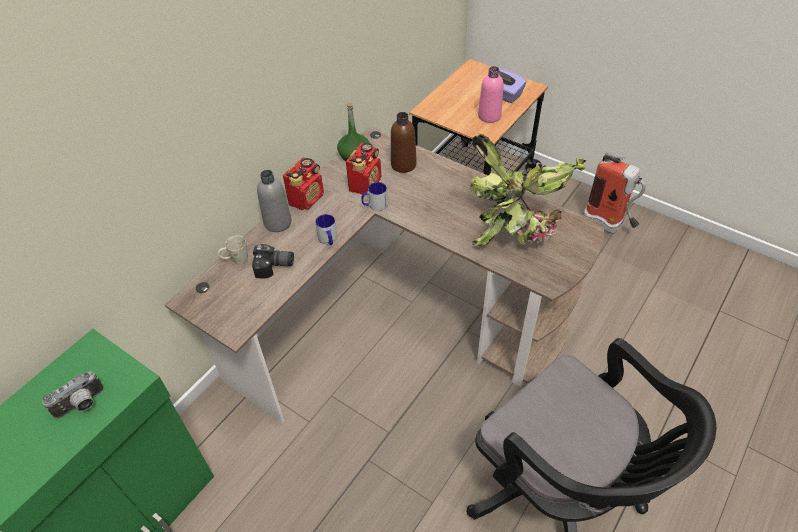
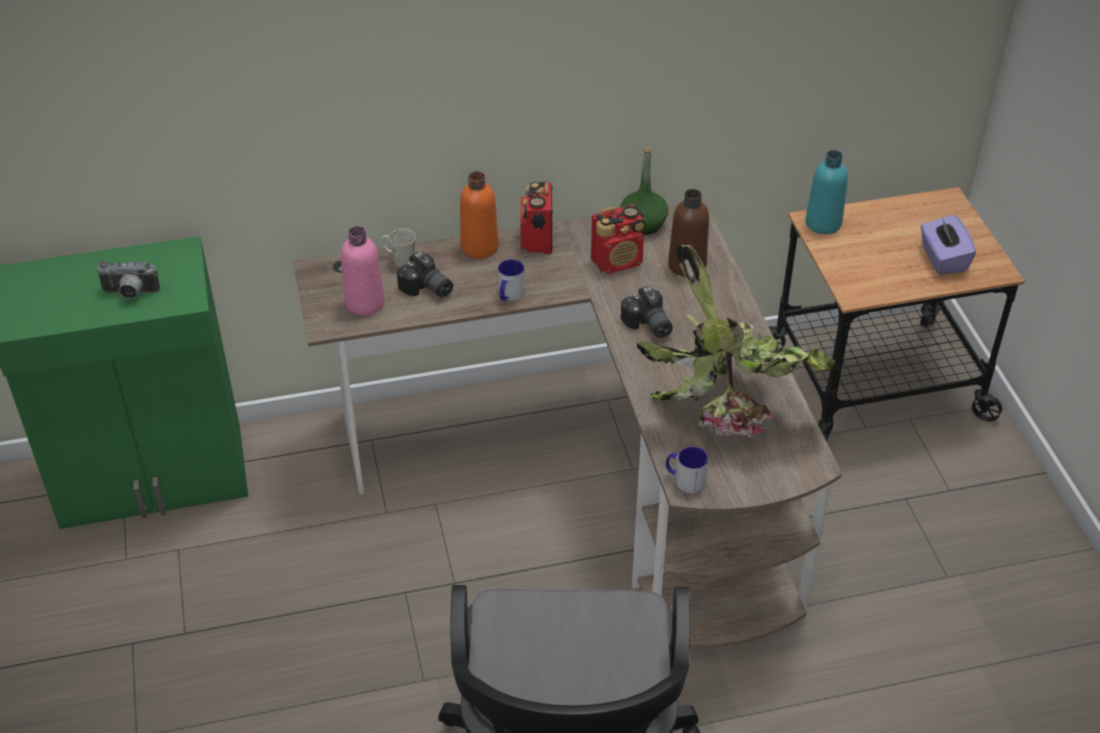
camera: 40 degrees right, 5 degrees down
grey bottle [257,170,292,232] -> orange bottle [460,171,499,259]
radio [283,157,324,211] -> radio turned 105 degrees clockwise [520,182,553,254]
mug [361,182,388,211] -> mug moved to [666,447,708,493]
pink bottle [478,66,504,123] -> pink bottle moved to [341,226,385,315]
fire extinguisher [583,152,646,234] -> none
none -> camera [621,286,673,338]
none -> turquoise bottle [805,150,848,234]

